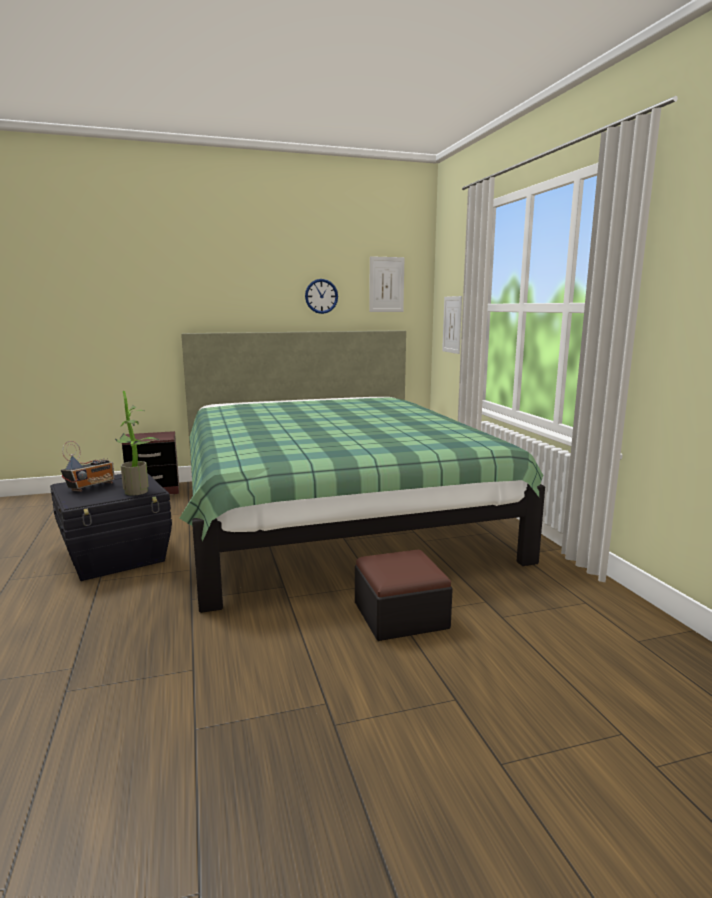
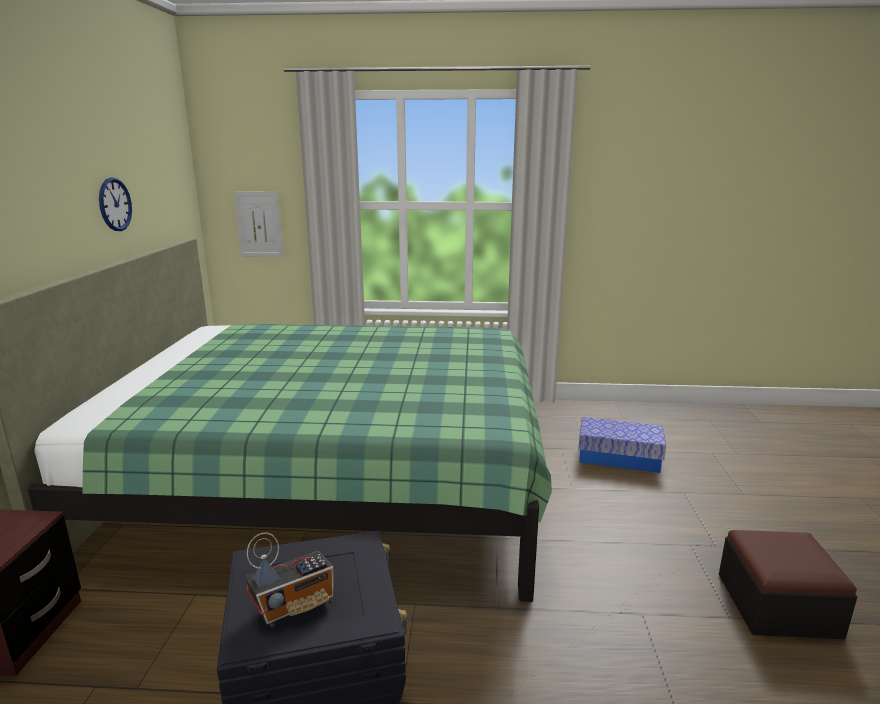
camera: 70 degrees left, 5 degrees up
radio [61,441,115,492] -> radio turned 90 degrees clockwise [245,532,334,628]
potted plant [115,391,160,496] -> none
ottoman [355,550,453,641] -> ottoman moved to [719,530,857,639]
picture [369,256,404,312] -> none
none -> storage box [578,417,666,473]

